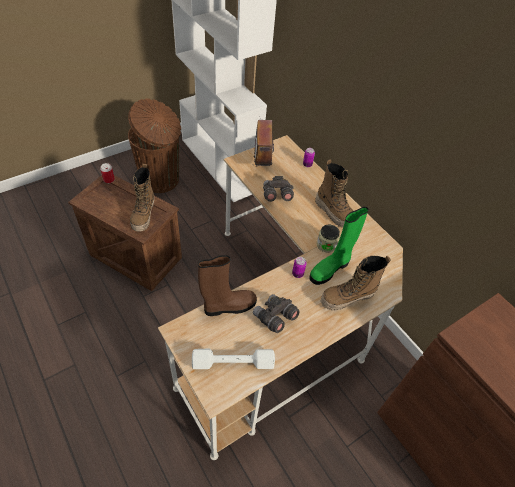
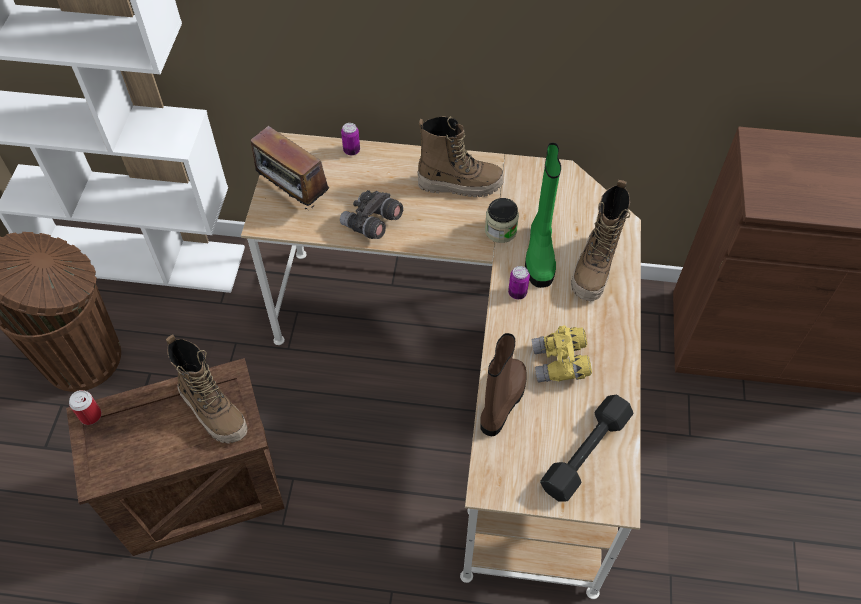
camera: 45 degrees left, 5 degrees up
white dumbbell [192,348,275,369] -> black dumbbell [540,395,633,502]
grey binoculars [253,294,300,333] -> yellow binoculars [532,325,592,383]

